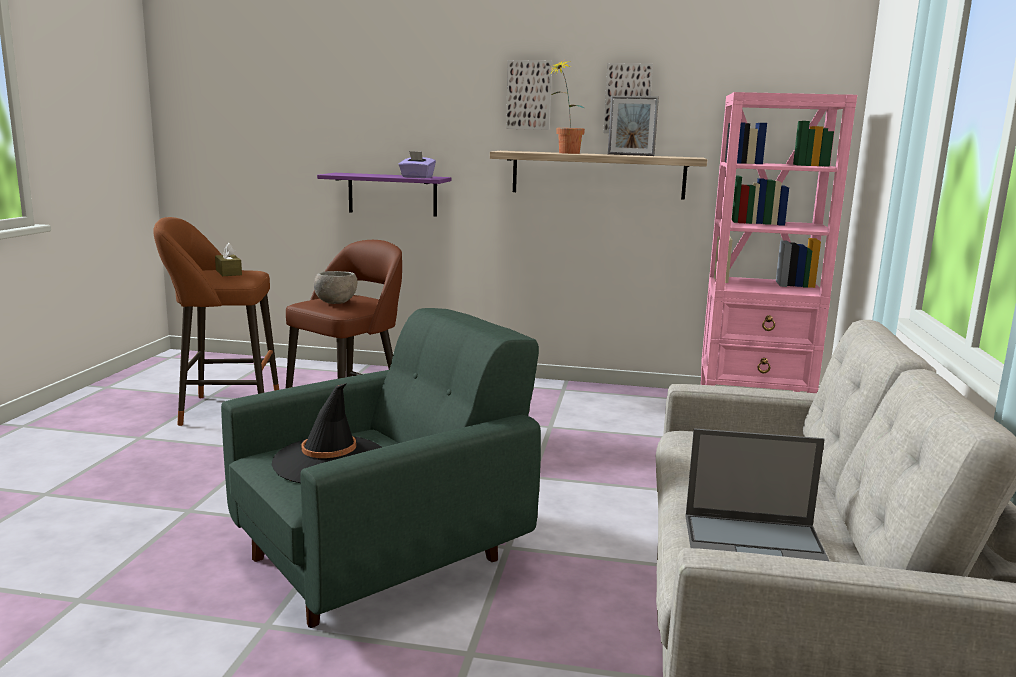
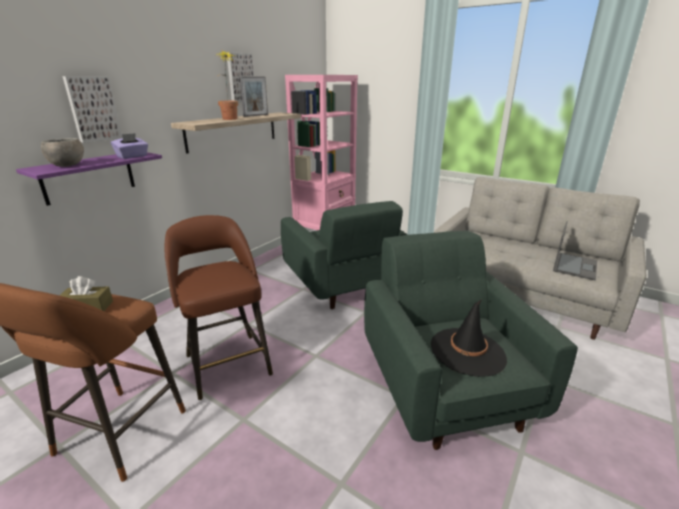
camera: 65 degrees left, 10 degrees up
grey bowl [314,271,358,304] -> grey bowl moved to [41,138,84,167]
picture [506,60,552,130] -> picture moved to [63,76,123,143]
none -> green armchair [281,201,407,309]

